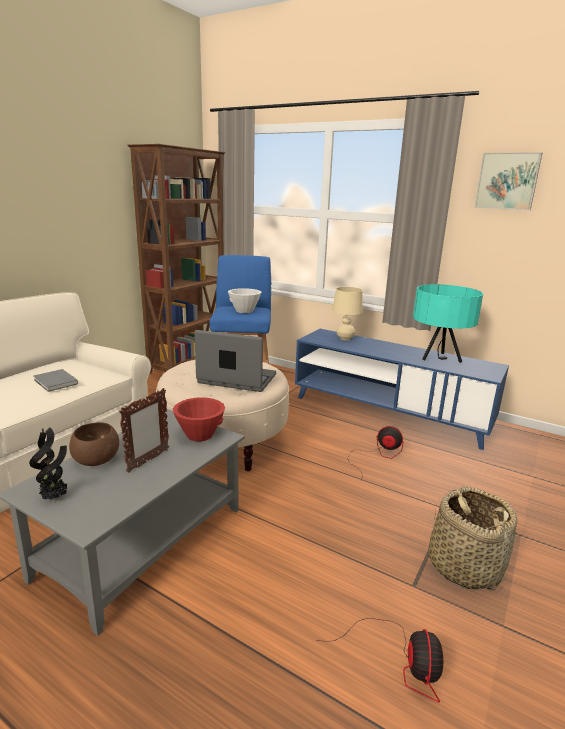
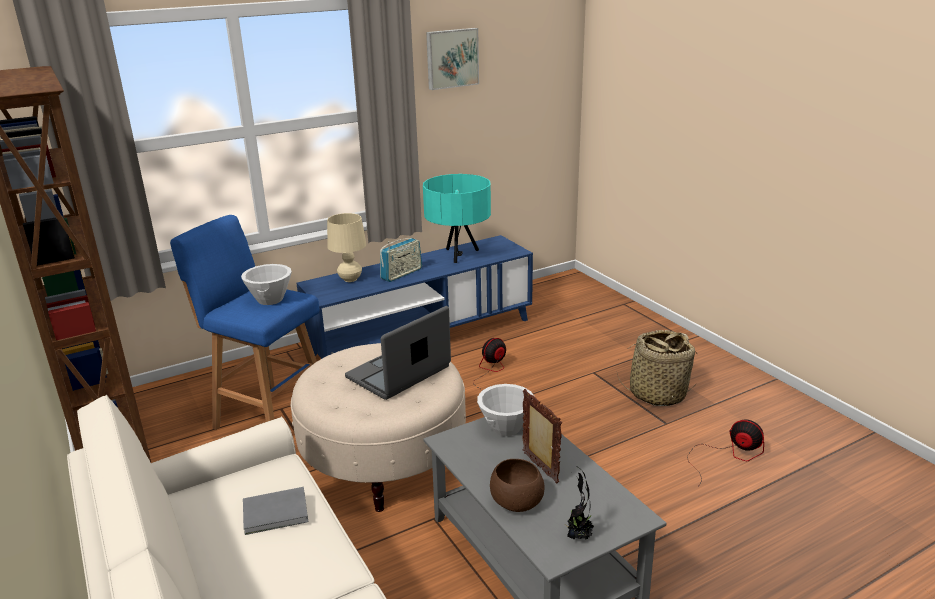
camera: 60 degrees left, 5 degrees up
red bowl [173,397,225,442] -> white bowl [477,384,534,436]
none -> radio [380,238,422,282]

